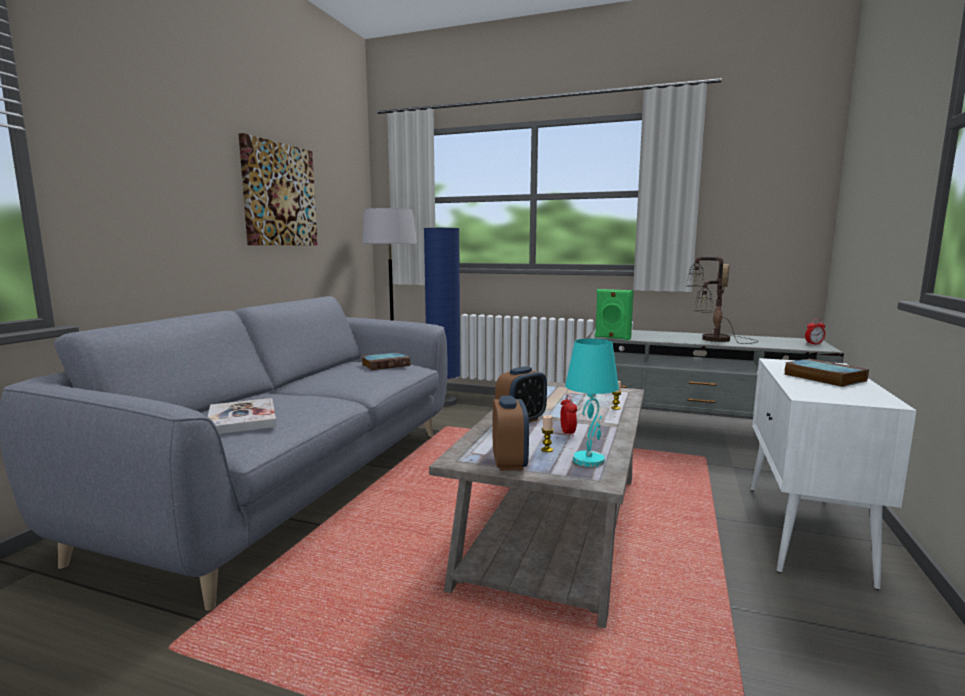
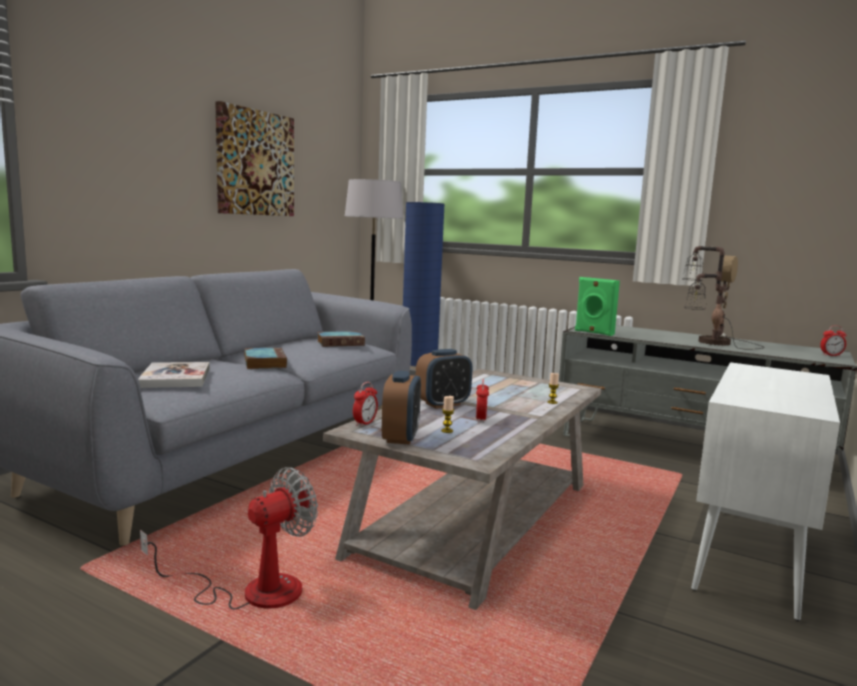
camera: 10 degrees right, 0 degrees up
turquoise table lamp [565,339,619,467] -> none
book [784,359,869,387] -> book moved to [244,348,287,369]
none -> fan [140,467,318,609]
none -> alarm clock [353,382,378,427]

